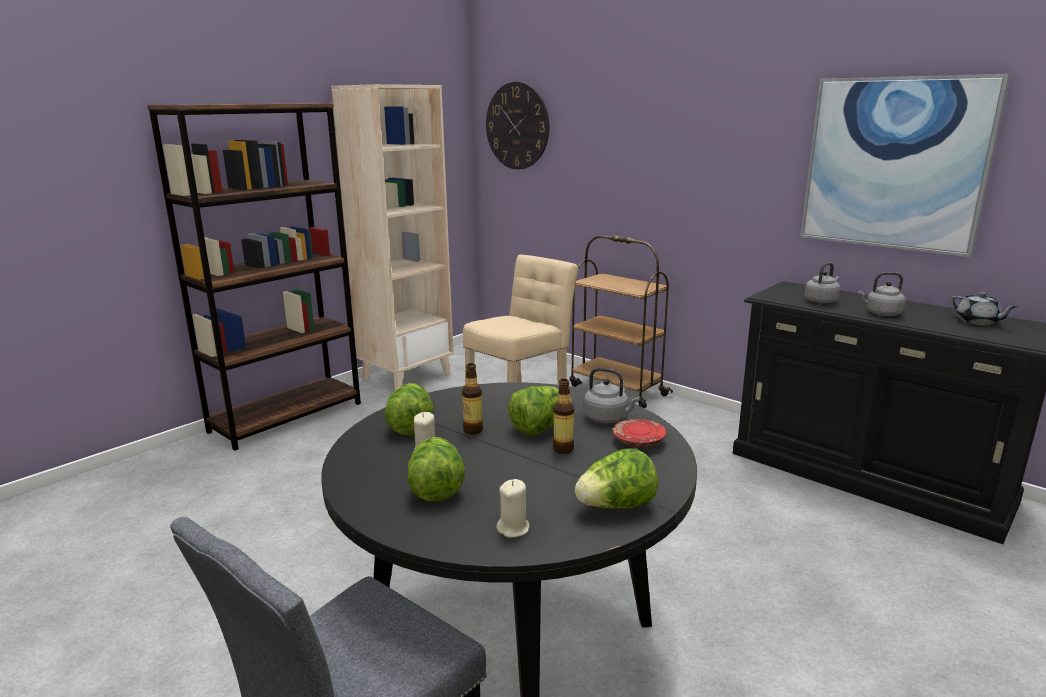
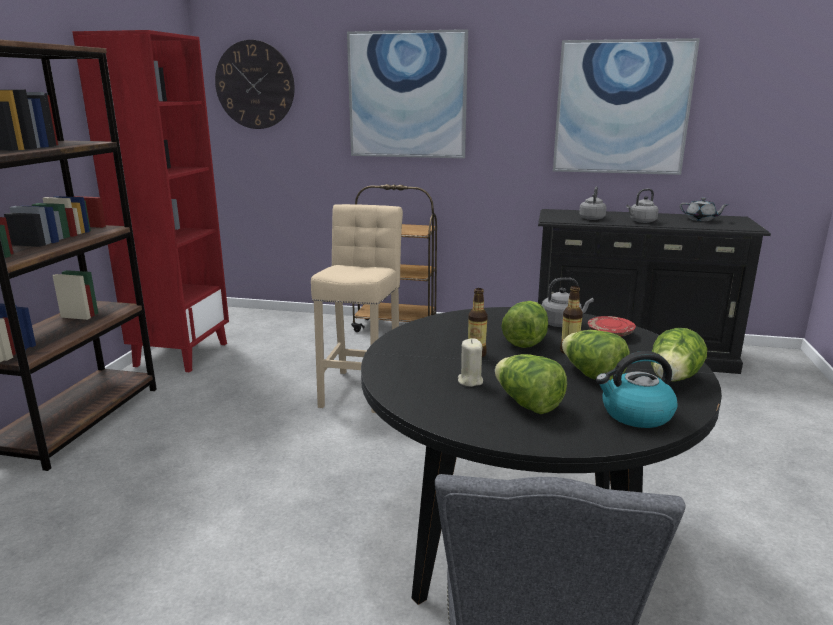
camera: 30 degrees left, 0 degrees up
beige bookcase [331,84,454,390] -> red bookcase [72,30,229,373]
lettuce [385,383,433,435] -> lettuce moved to [562,330,630,380]
beige candle [496,479,530,538] -> kettle [596,351,678,428]
none -> picture [347,29,468,158]

